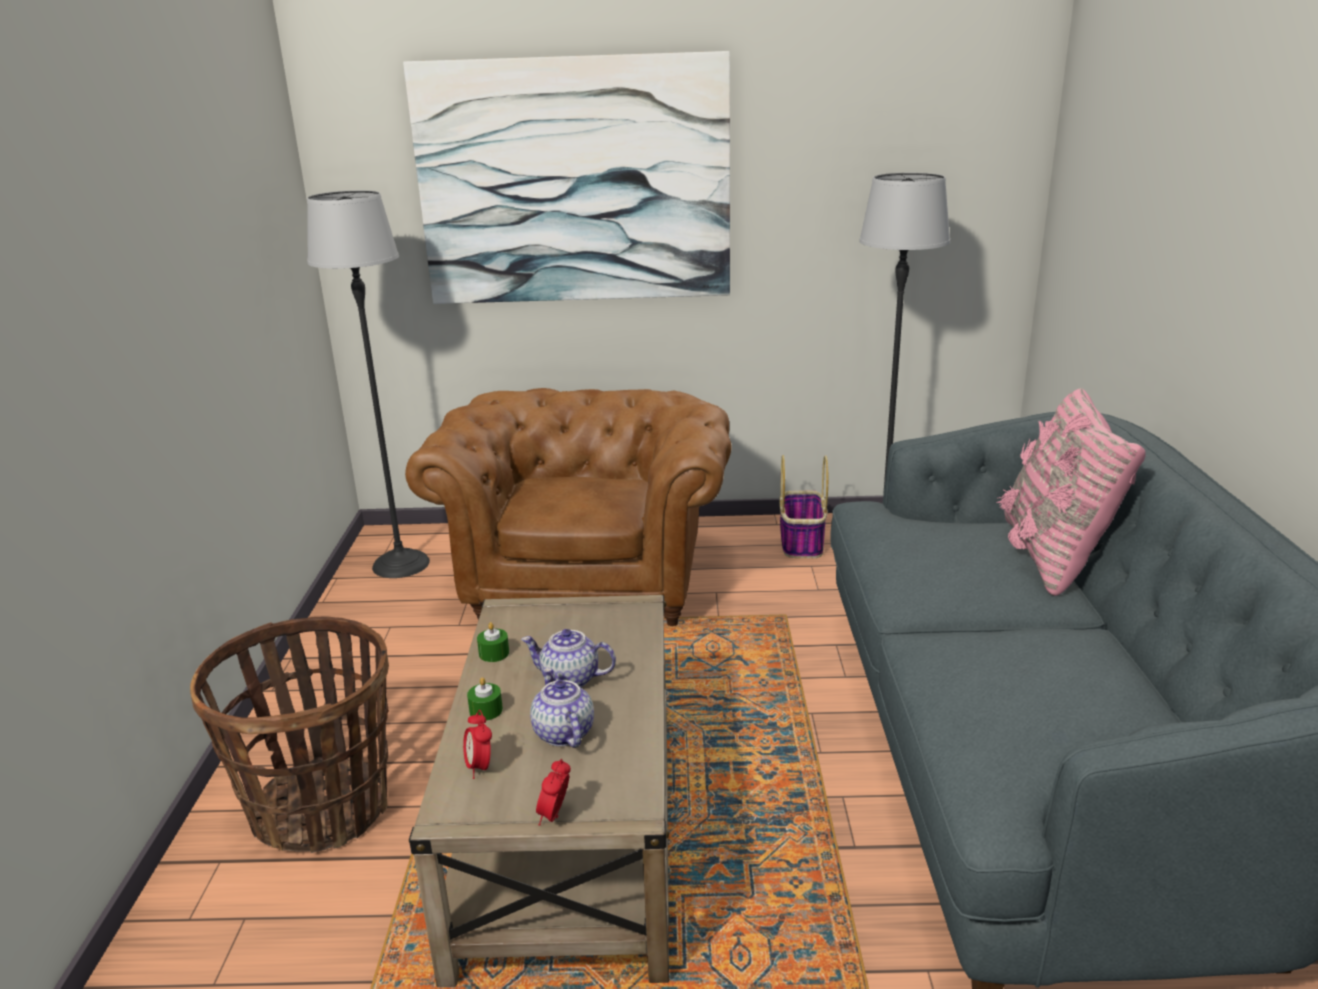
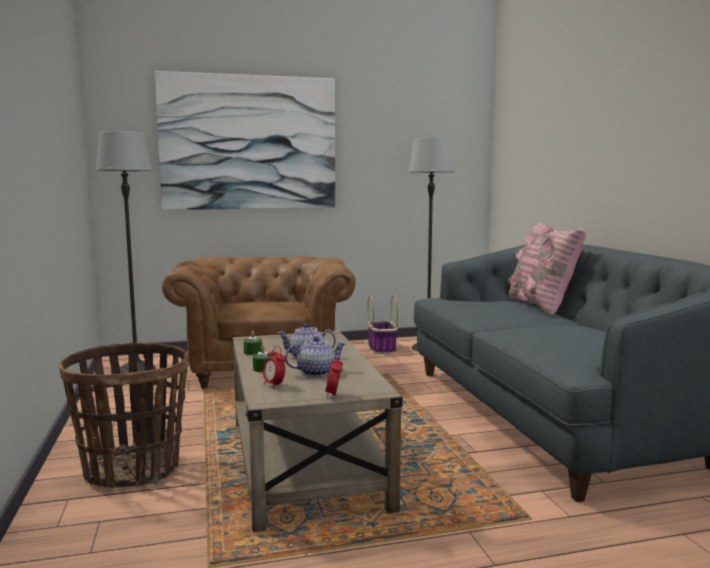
camera: 15 degrees left, 15 degrees down
teapot [530,668,594,748] -> teapot turned 105 degrees clockwise [285,336,346,376]

